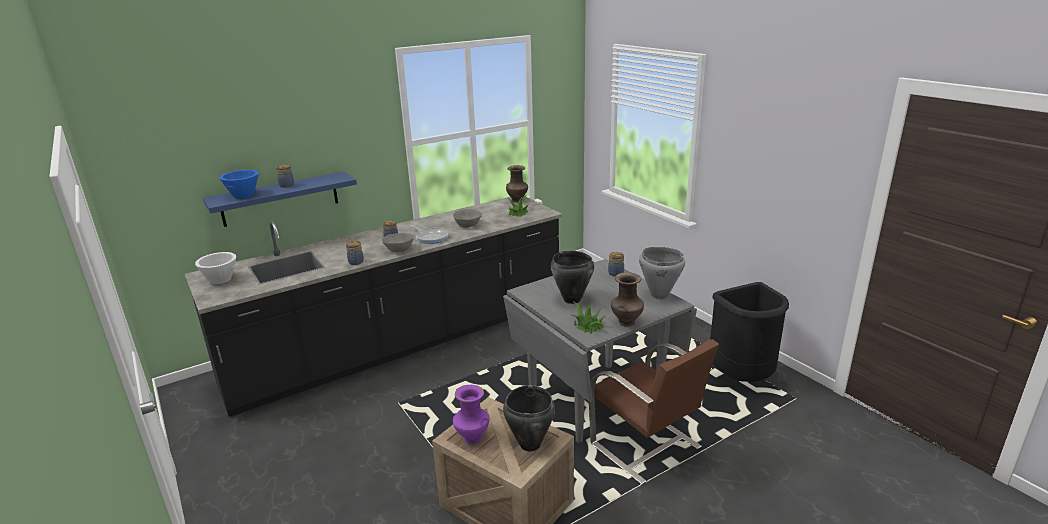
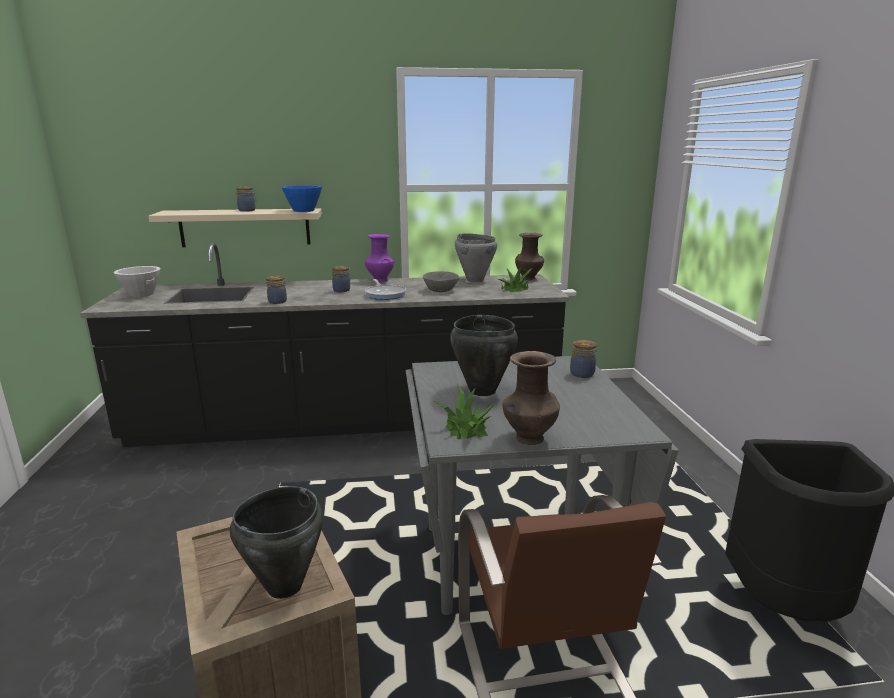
camera: 25 degrees right, 5 degrees down
blue shelf [203,171,357,227] -> beige shelf [149,208,322,247]
blue bowl [219,170,259,199] -> blue bowl moved to [282,185,322,212]
grey bowl [382,233,414,252] -> none
purple vase [453,385,489,444] -> purple vase moved to [365,234,394,282]
grey cooking pot [639,247,685,299] -> grey cooking pot moved to [455,233,497,282]

